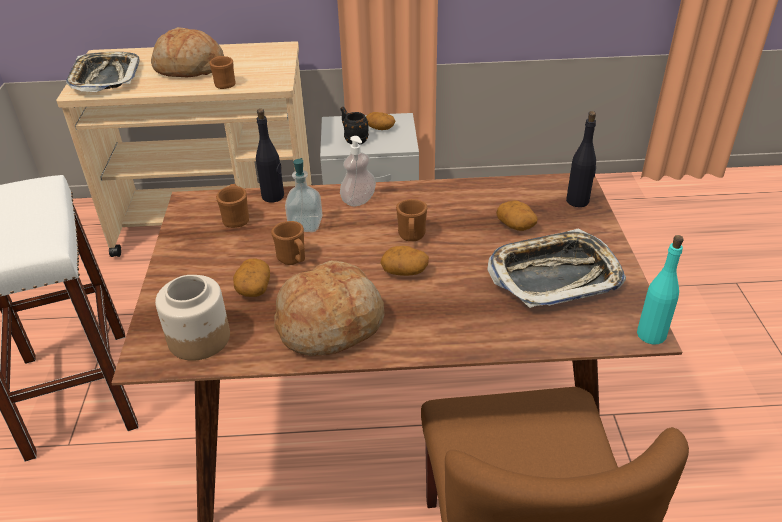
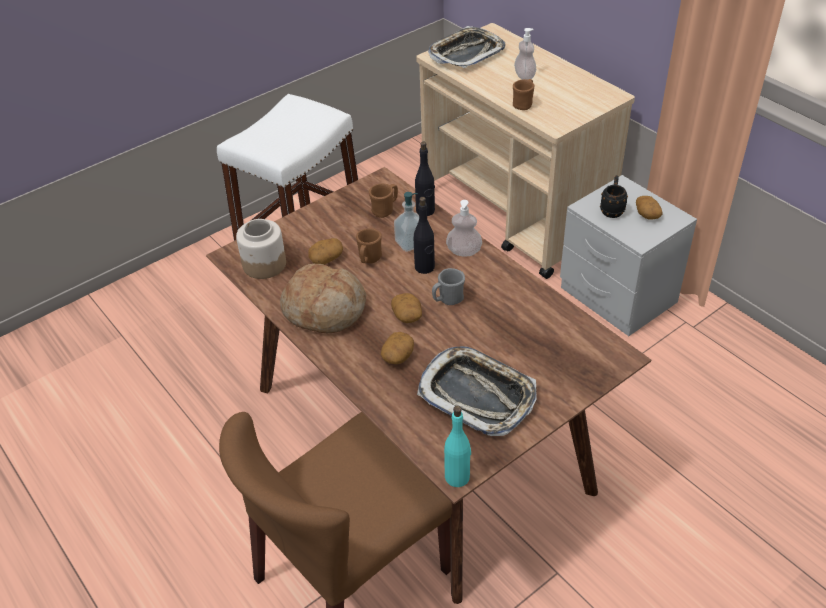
camera: 55 degrees right, 5 degrees up
bread [151,27,224,77] -> soap dispenser [514,28,536,80]
brown mug [396,199,427,241] -> grey mug [432,268,465,305]
potato [496,200,537,231] -> potato moved to [381,332,414,364]
black bottle [566,111,596,207] -> black bottle moved to [414,197,435,274]

